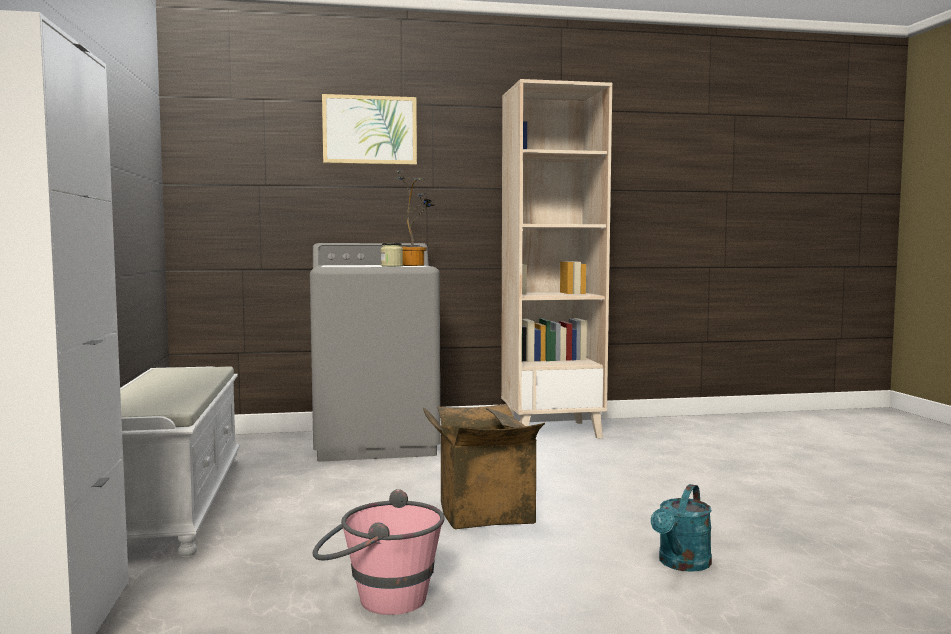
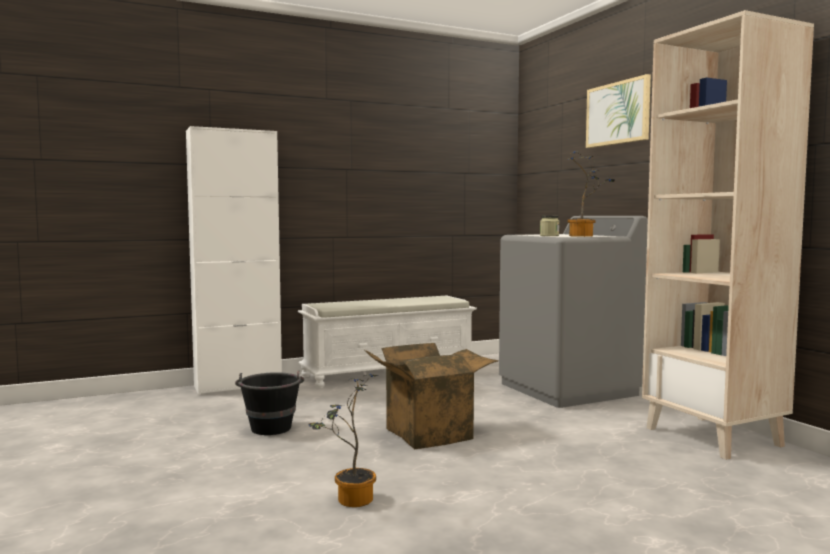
camera: 75 degrees right, 0 degrees up
pink bucket [313,489,445,615] -> black bucket [235,370,304,435]
turquoise watering can [651,484,712,572] -> potted plant [309,374,378,507]

